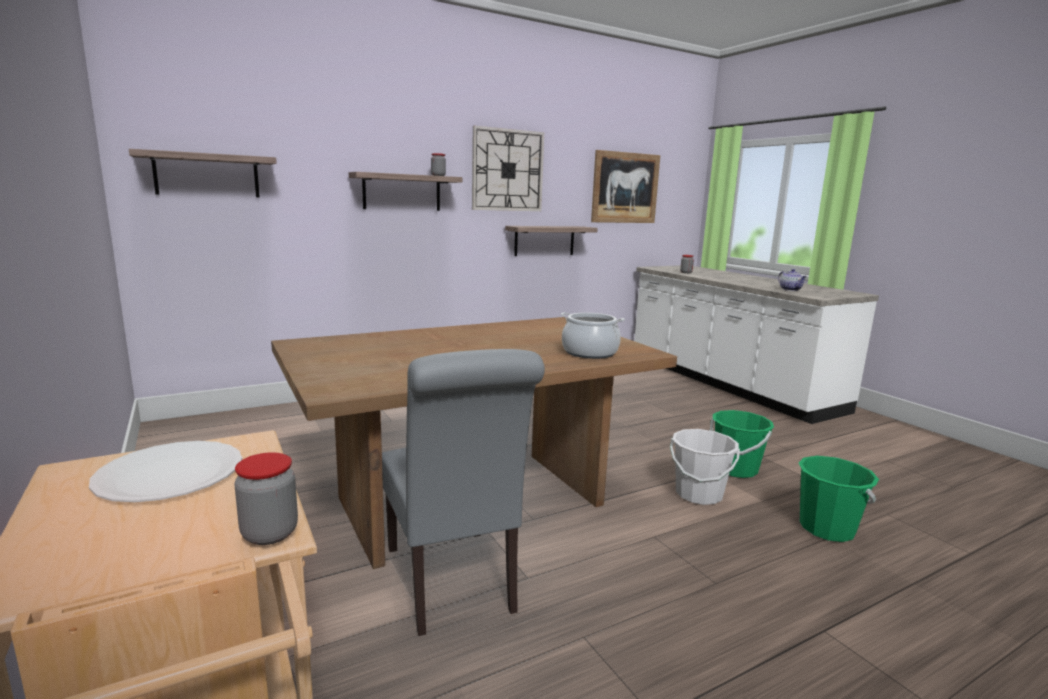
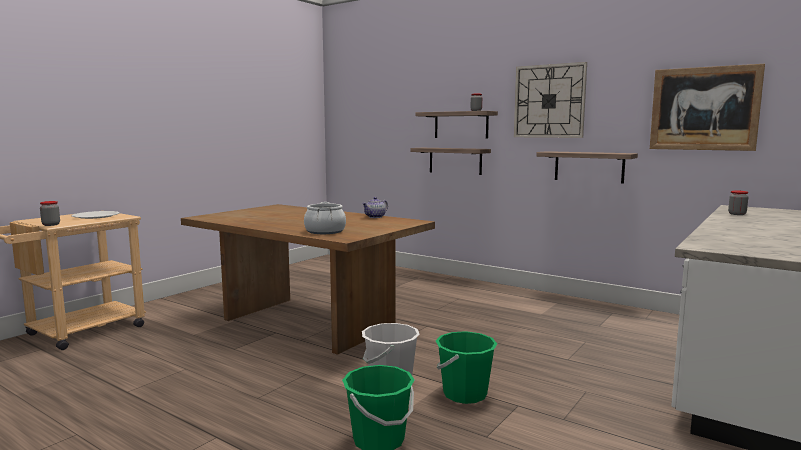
camera: 65 degrees right, 5 degrees down
shelf [129,149,277,197] -> shelf moved to [410,148,491,175]
grey chair [382,349,545,636] -> none
teapot [778,269,807,291] -> teapot moved to [362,197,388,218]

